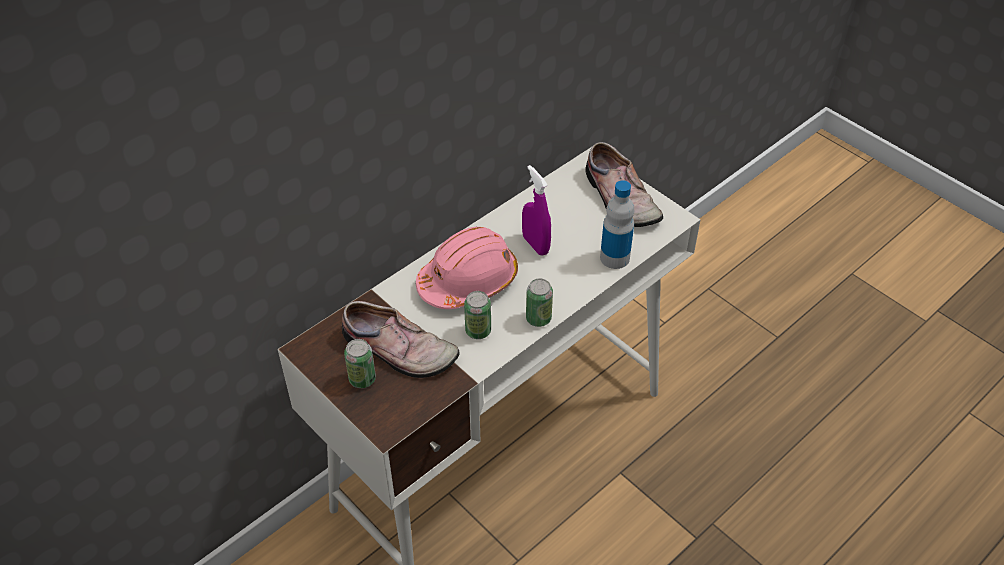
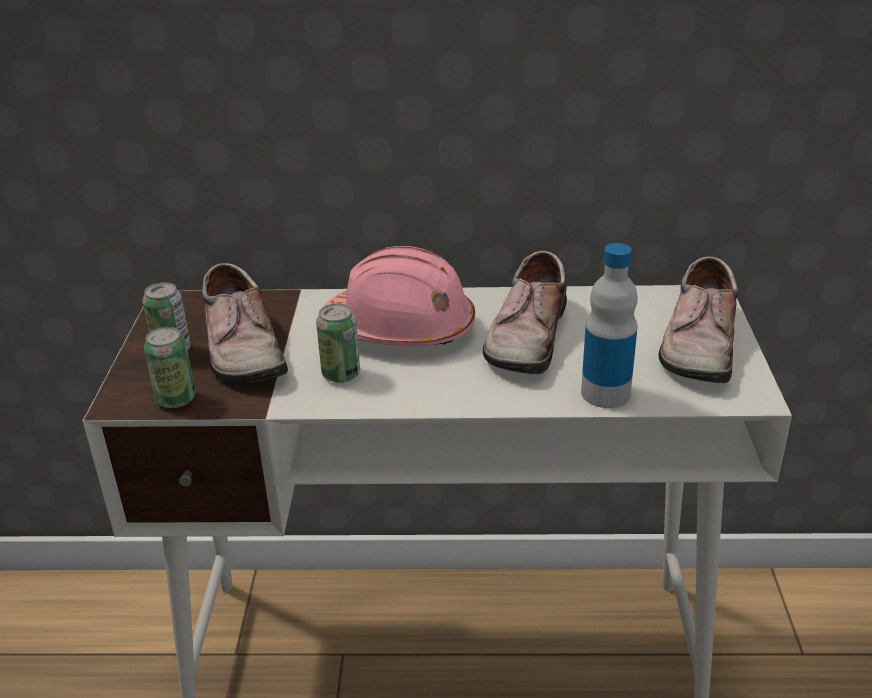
camera: 45 degrees right, 15 degrees down
purple spray bottle [522,165,551,256] -> shoe [483,251,567,374]
can [526,279,553,327] -> can moved to [144,327,196,408]

